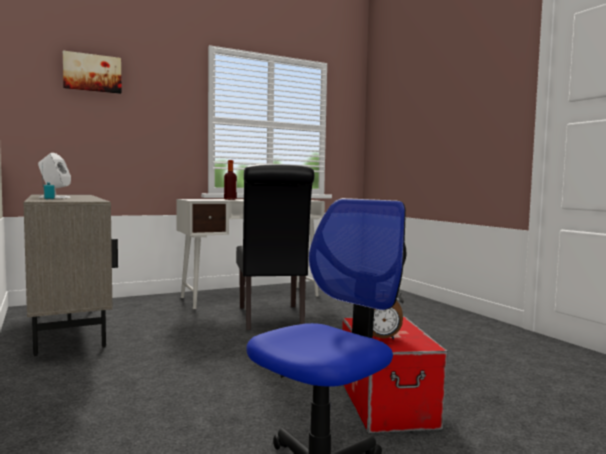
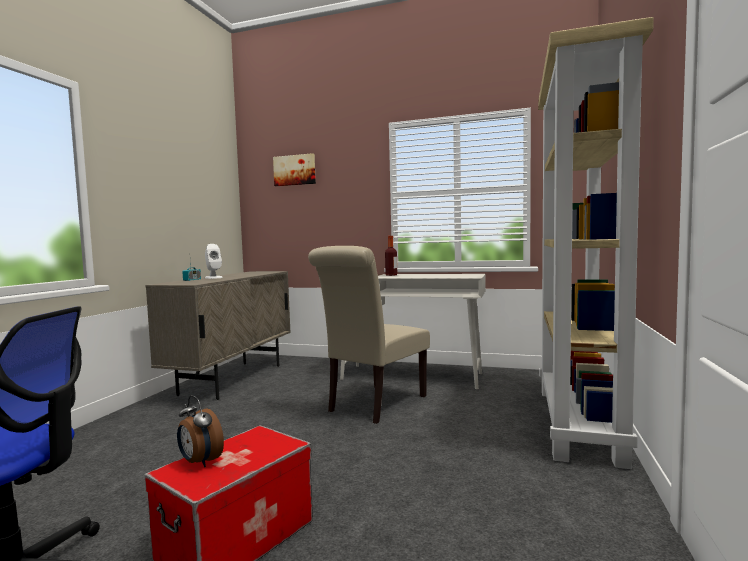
camera: 45 degrees right, 0 degrees up
black chair [236,164,314,330] -> beige chair [308,246,430,424]
none -> beige bookcase [538,17,654,469]

